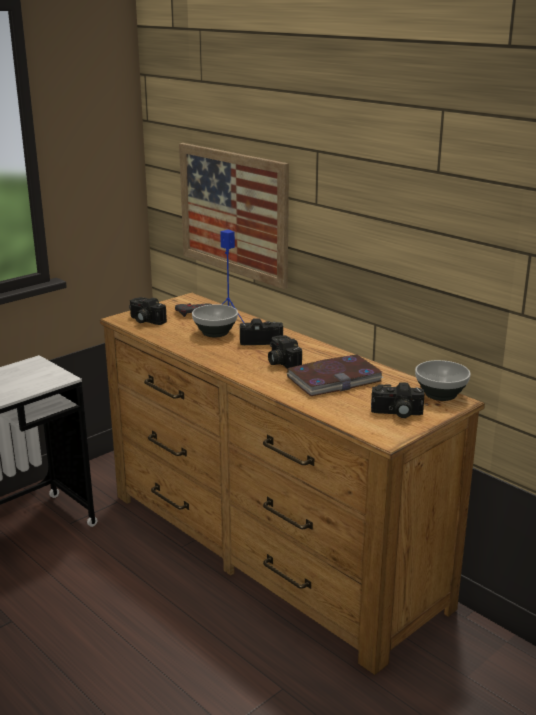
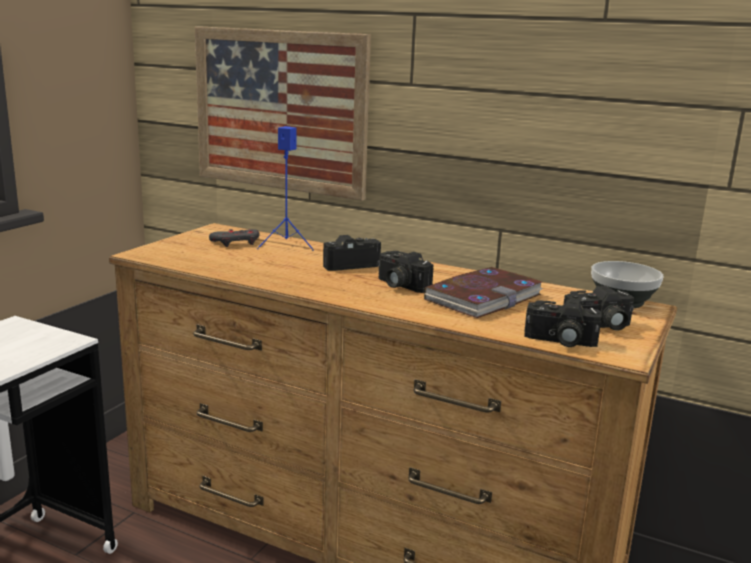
camera: 20 degrees left, 5 degrees down
camera [129,297,167,325] -> camera moved to [524,299,602,347]
bowl [192,304,238,337] -> none

